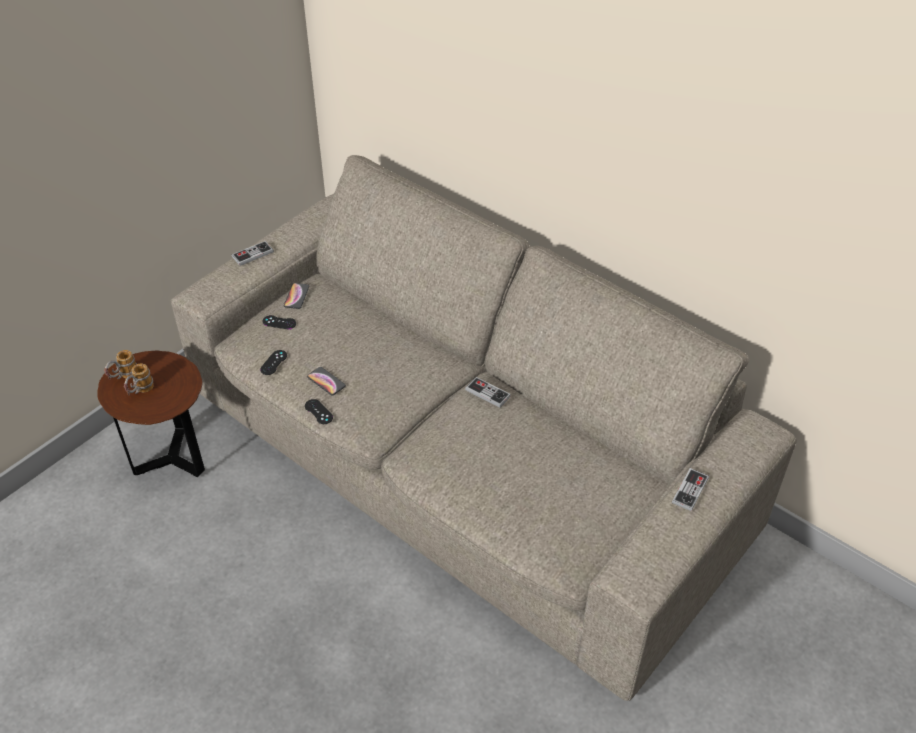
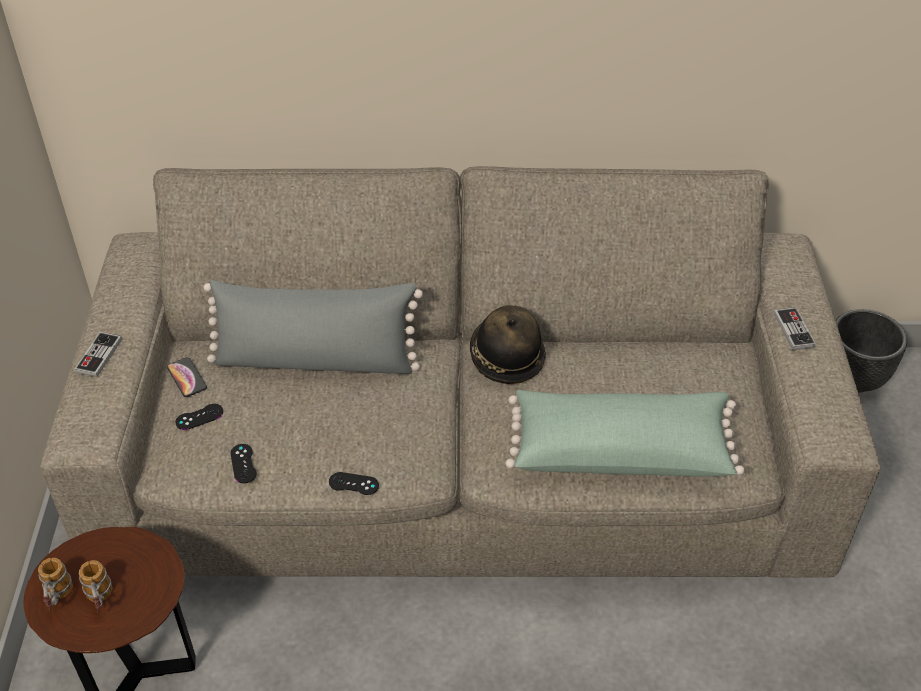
camera: 40 degrees left, 0 degrees up
phone [307,367,346,395] -> none
game controller [465,377,511,408] -> hat [470,305,546,384]
none -> grey pillow [203,280,423,374]
none -> green pillow [505,390,744,477]
none -> black planter [836,309,907,393]

